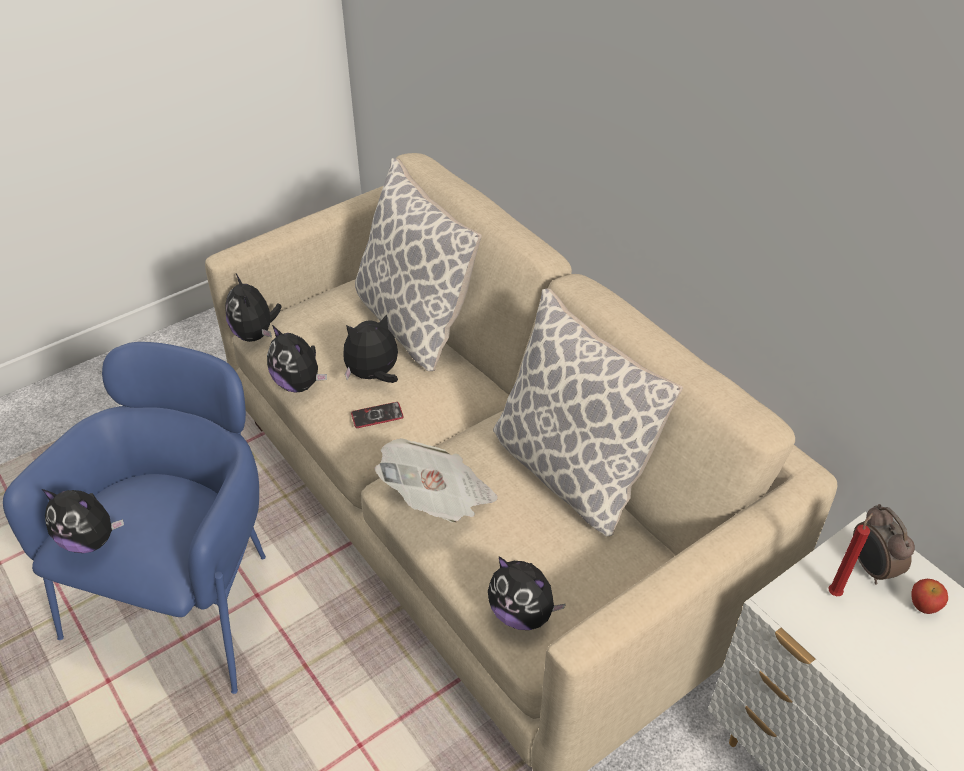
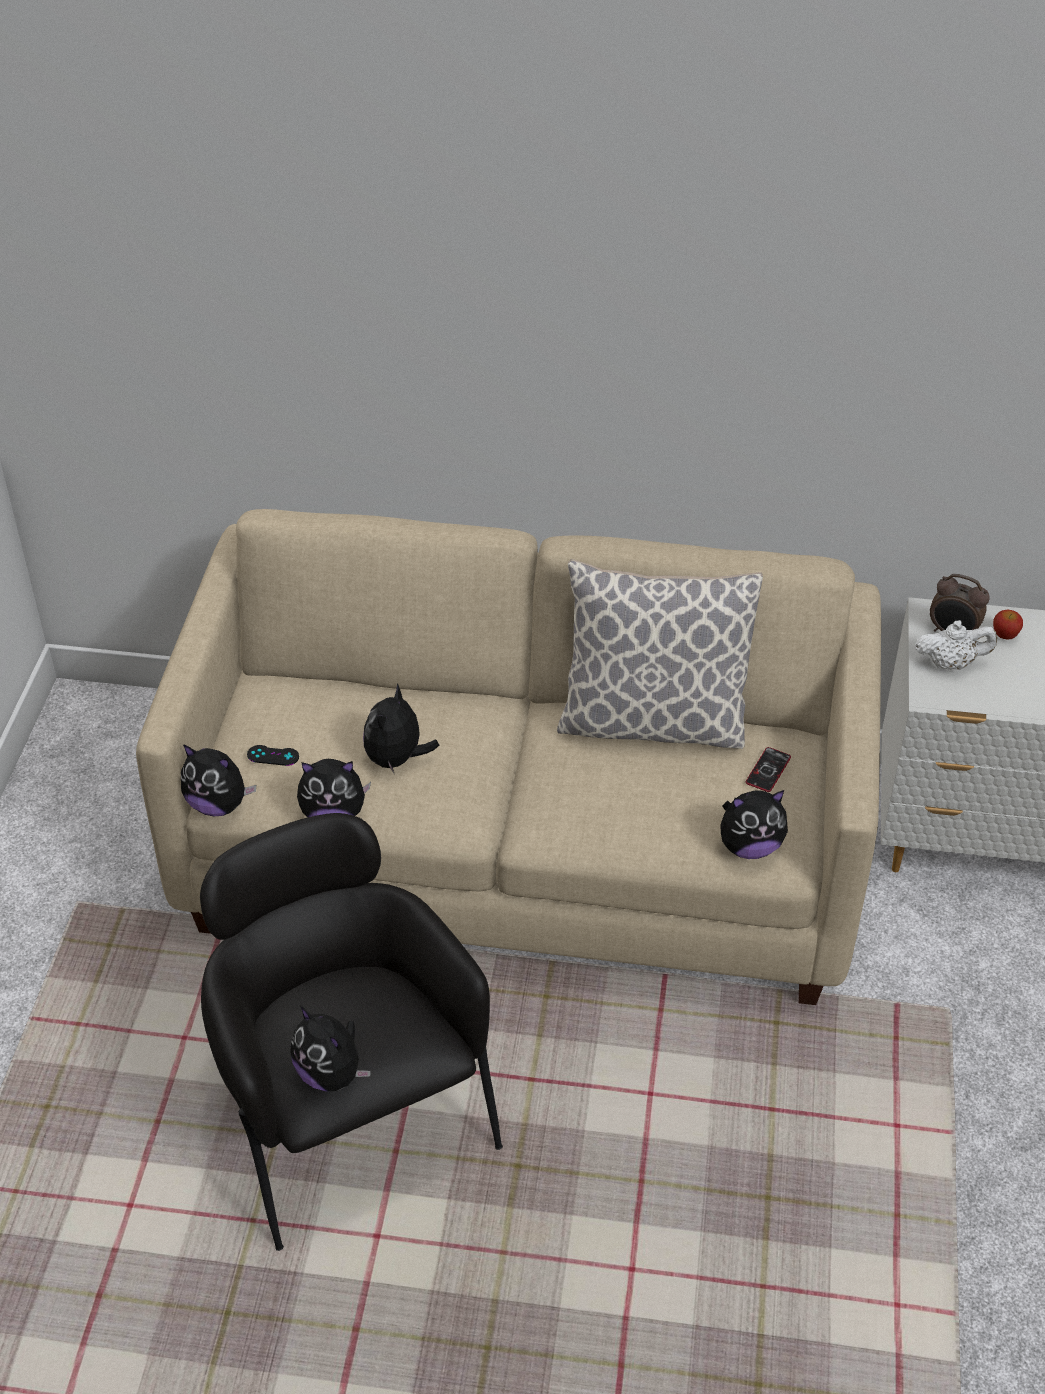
camera: 45 degrees left, 0 degrees up
blue armchair [3,342,266,694] -> black armchair [200,813,503,1251]
plush toy [42,489,124,553] -> plush toy turned 75 degrees clockwise [290,1006,371,1092]
phone [351,402,404,428] -> phone moved to [746,747,791,792]
pillow [355,158,482,371] -> none
newspaper [374,438,497,522] -> none
red candle [828,513,873,596] -> white teapot [915,620,997,670]
none -> black game controller [247,745,299,766]

